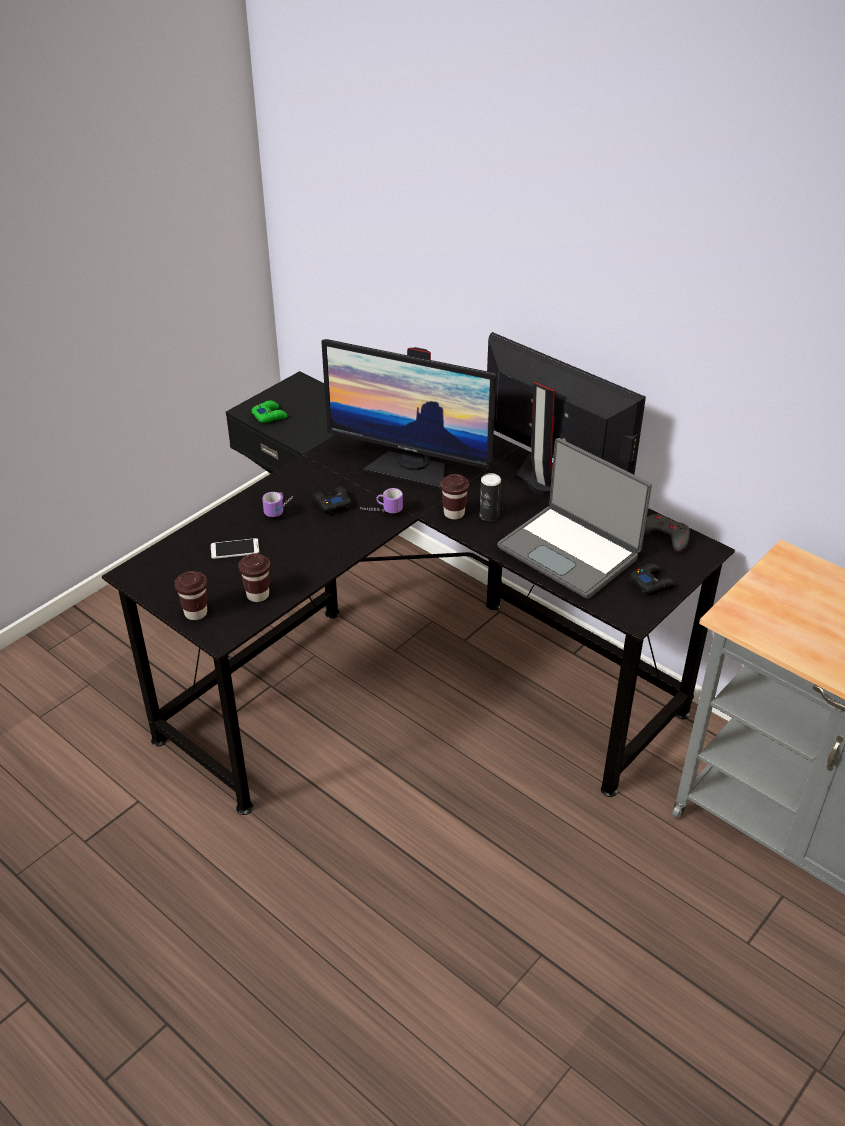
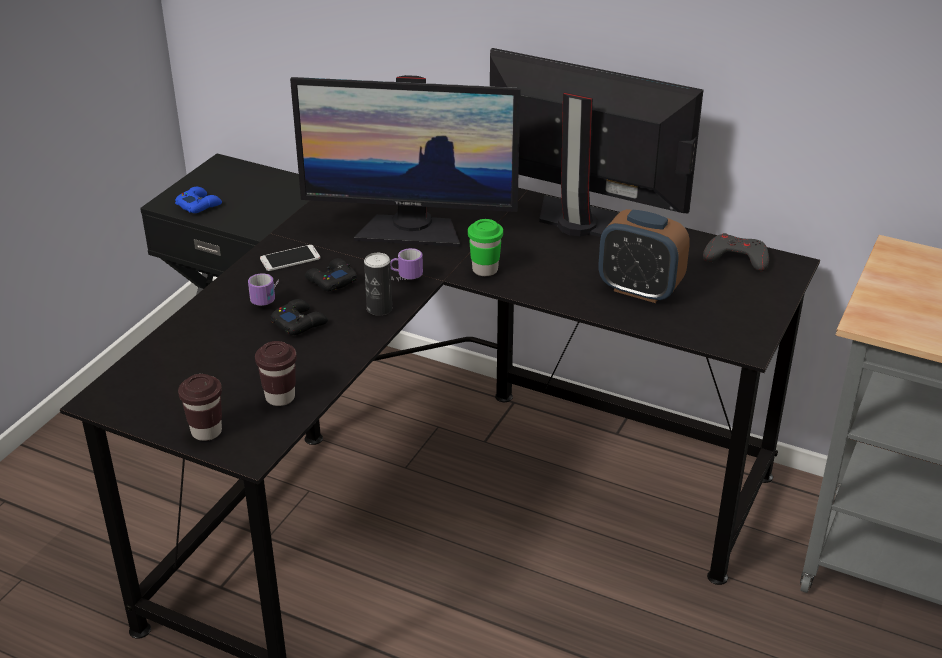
camera: 15 degrees left, 5 degrees down
phone [211,538,259,559] -> phone moved to [260,245,320,271]
green game controller [251,400,287,423] -> blue game controller [175,187,222,213]
brown cup [440,474,469,520] -> green cup [468,219,503,276]
can [480,473,501,521] -> can moved to [364,253,392,316]
laptop [497,438,652,599] -> alarm clock [598,209,690,303]
black game controller [629,563,676,595] -> black game controller moved to [270,299,328,335]

